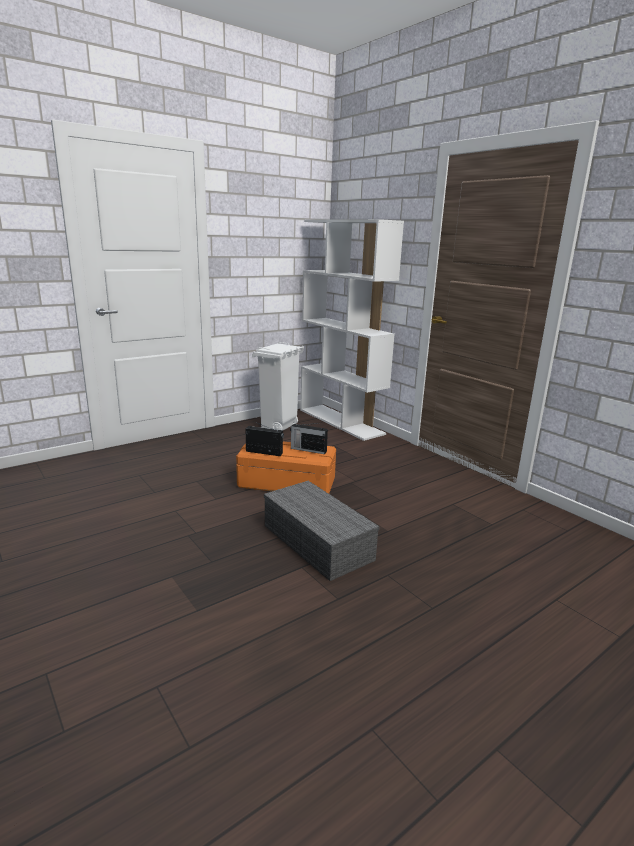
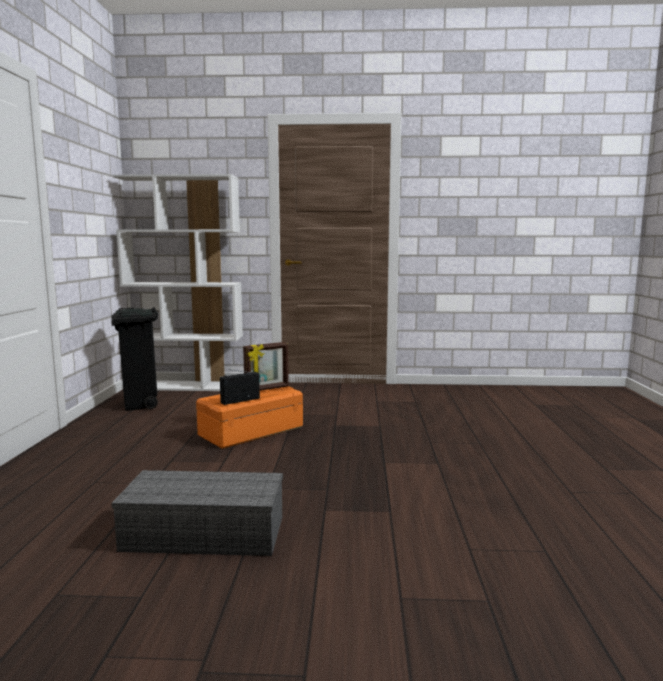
camera: 50 degrees left, 10 degrees down
white trash can [252,342,304,430] -> black trash can [111,307,158,411]
grey storage box [264,481,380,581] -> grey storage box moved to [111,470,283,556]
radio [290,423,328,454] -> picture frame [243,342,289,391]

